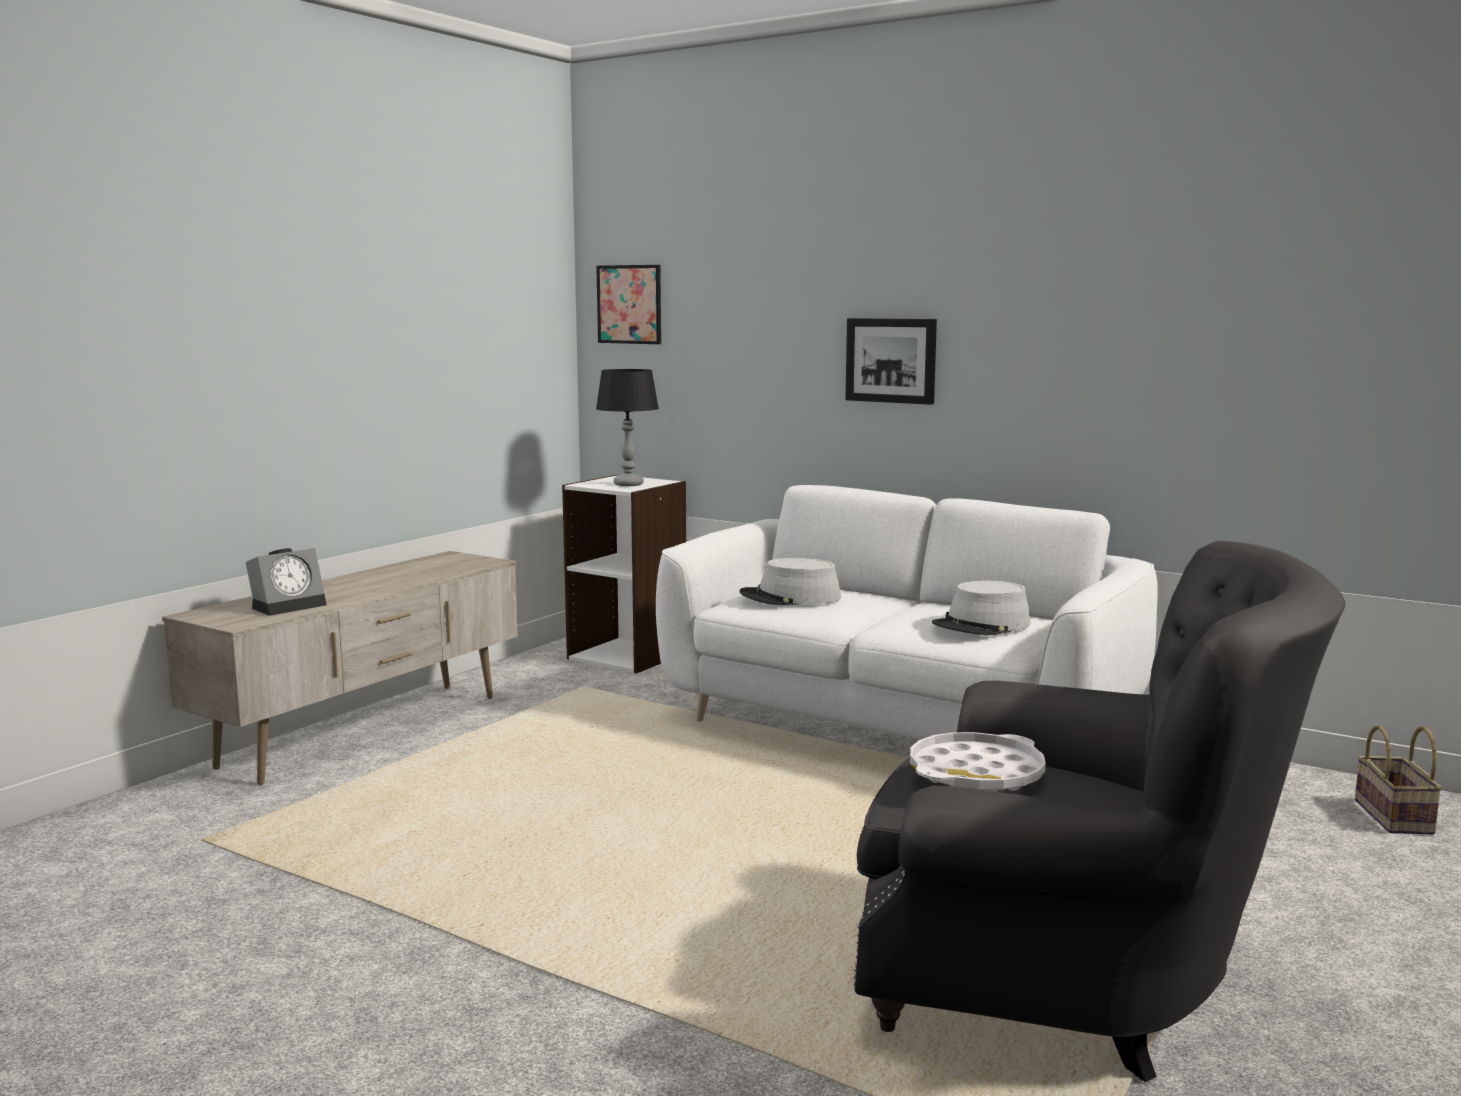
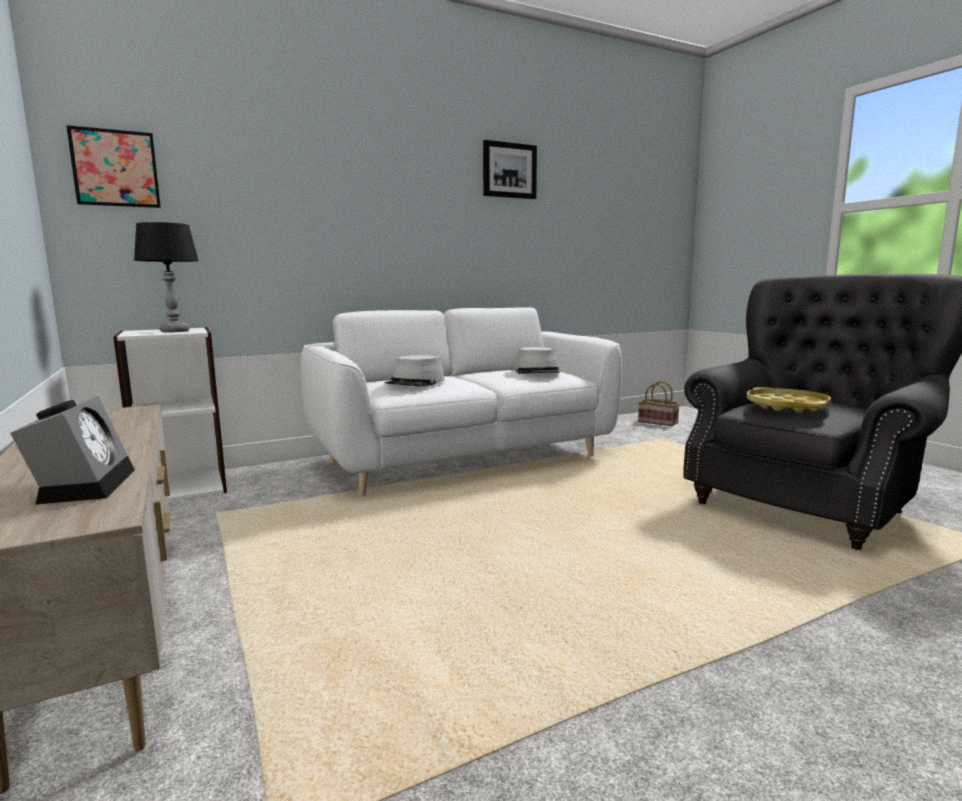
camera: 60 degrees left, 0 degrees up
picture [845,318,937,405] -> picture moved to [483,140,537,199]
white tray [910,732,1046,792] -> yellow tray [746,387,831,412]

